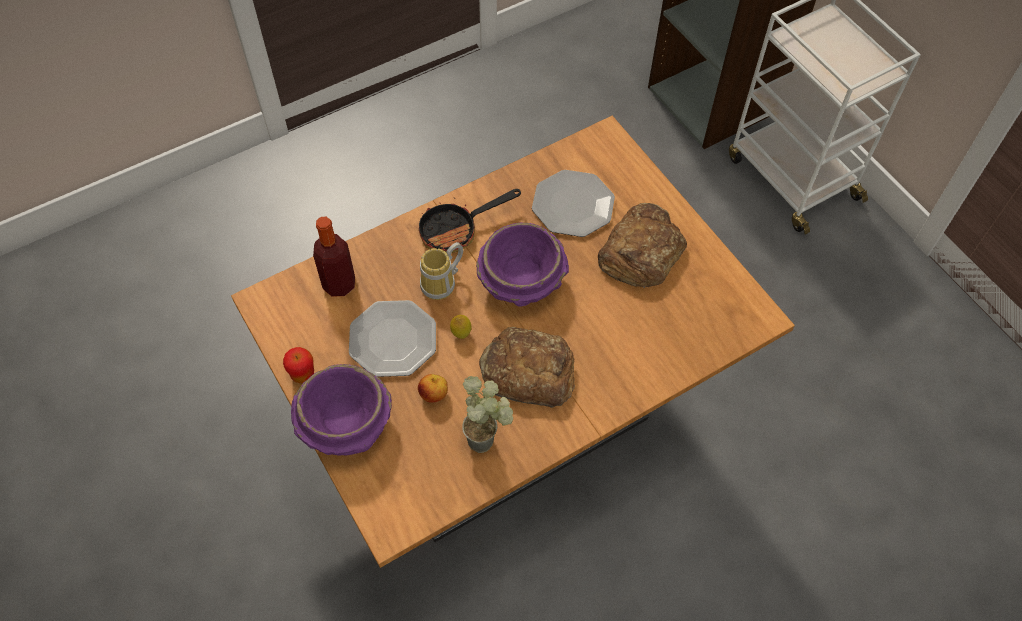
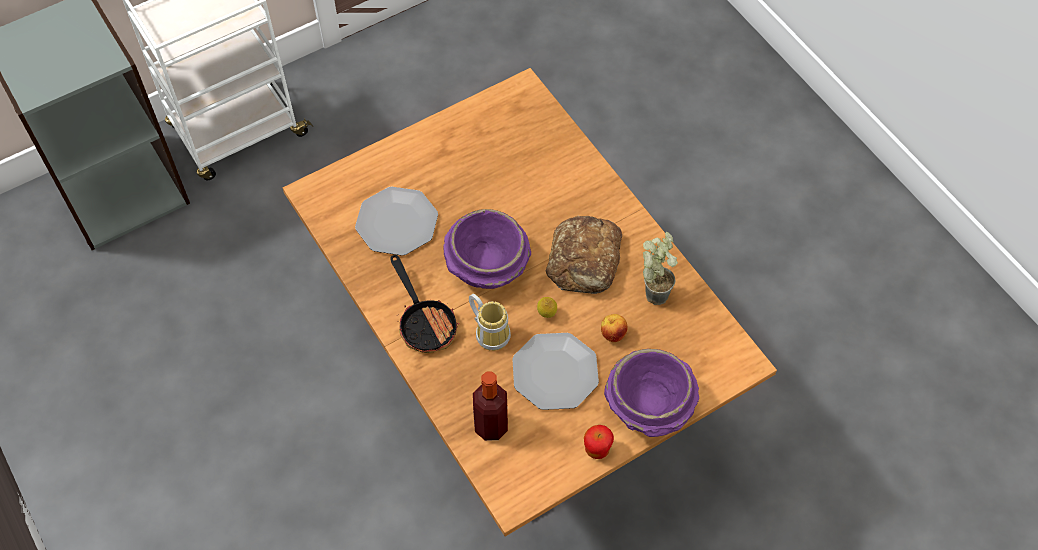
camera: 90 degrees left, 0 degrees up
bread [598,203,687,288] -> none

